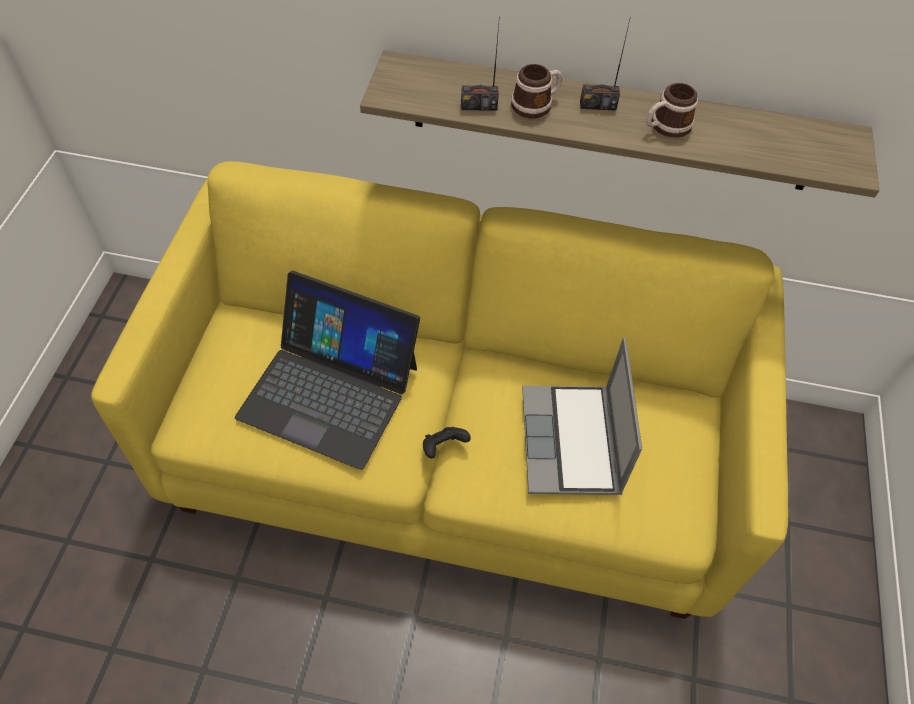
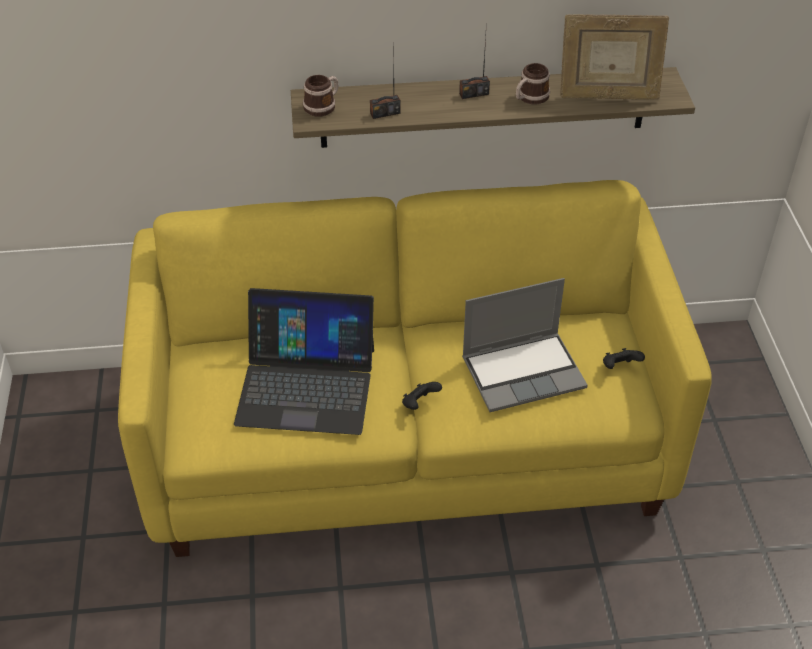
camera: 15 degrees left, 10 degrees down
mug [511,64,562,119] -> mug moved to [303,75,338,117]
laptop [522,337,642,495] -> laptop turned 90 degrees counterclockwise [462,278,588,412]
none -> picture frame [560,14,669,100]
none -> black game controller [603,348,645,369]

